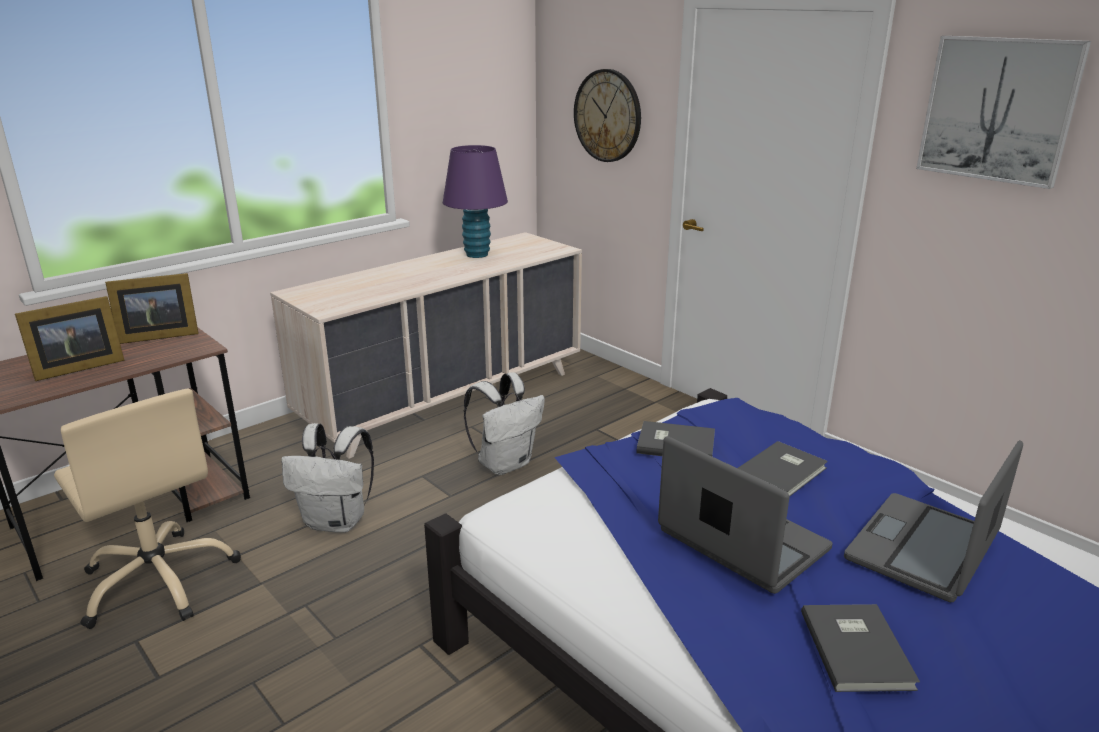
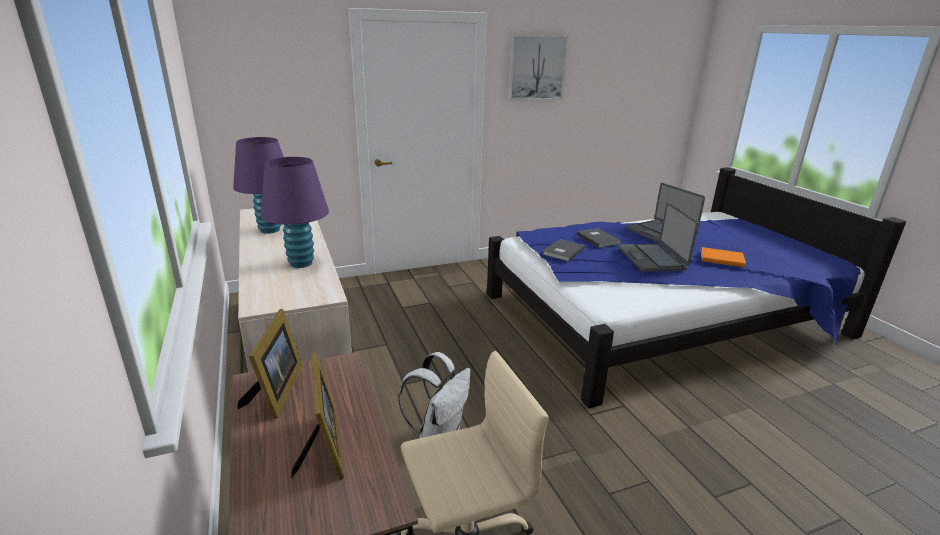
camera: 70 degrees left, 0 degrees up
white backpack [463,373,545,475] -> none
wall clock [574,69,641,162] -> none
laptop [658,436,833,594] -> laptop turned 75 degrees counterclockwise [619,202,699,272]
grey book [801,604,920,692] -> orange book [701,247,746,267]
none -> purple table lamp [261,157,329,268]

